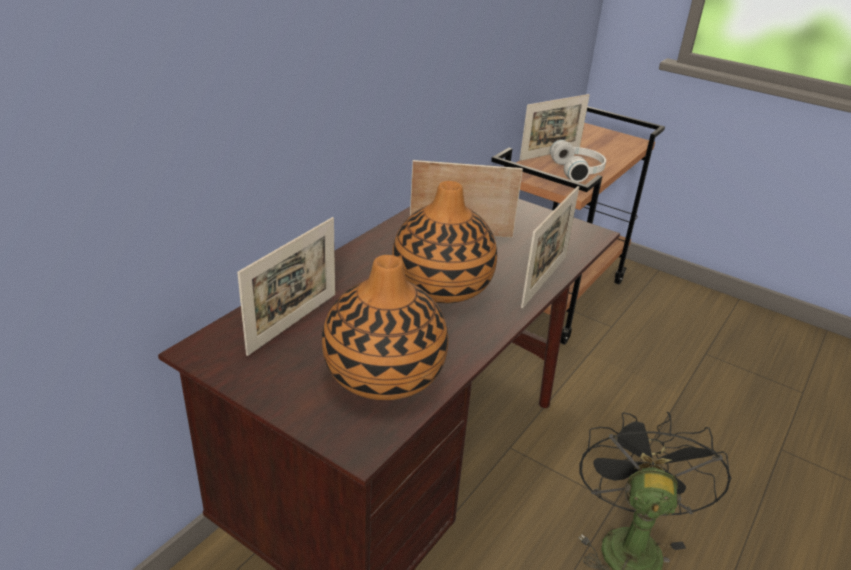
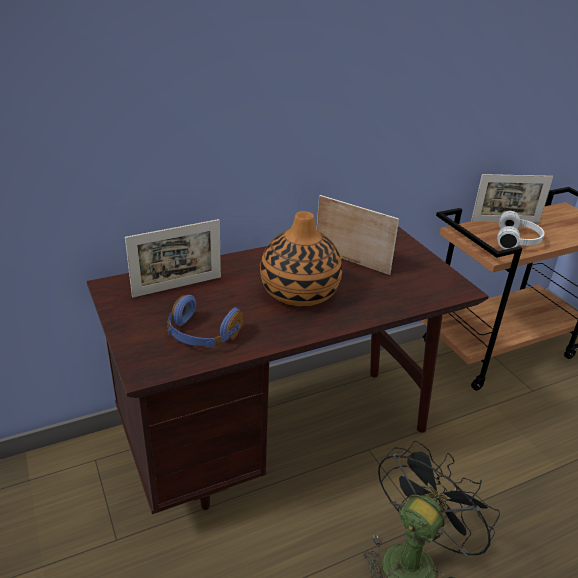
camera: 30 degrees right, 0 degrees up
vase [322,255,448,400] -> blue headphones [167,295,243,348]
picture frame [521,186,579,308] -> none

